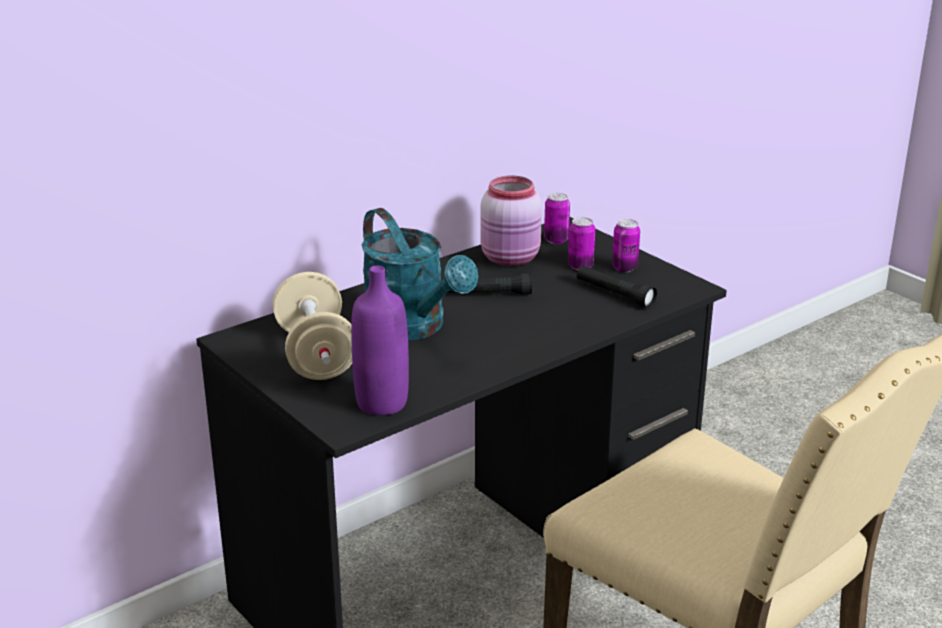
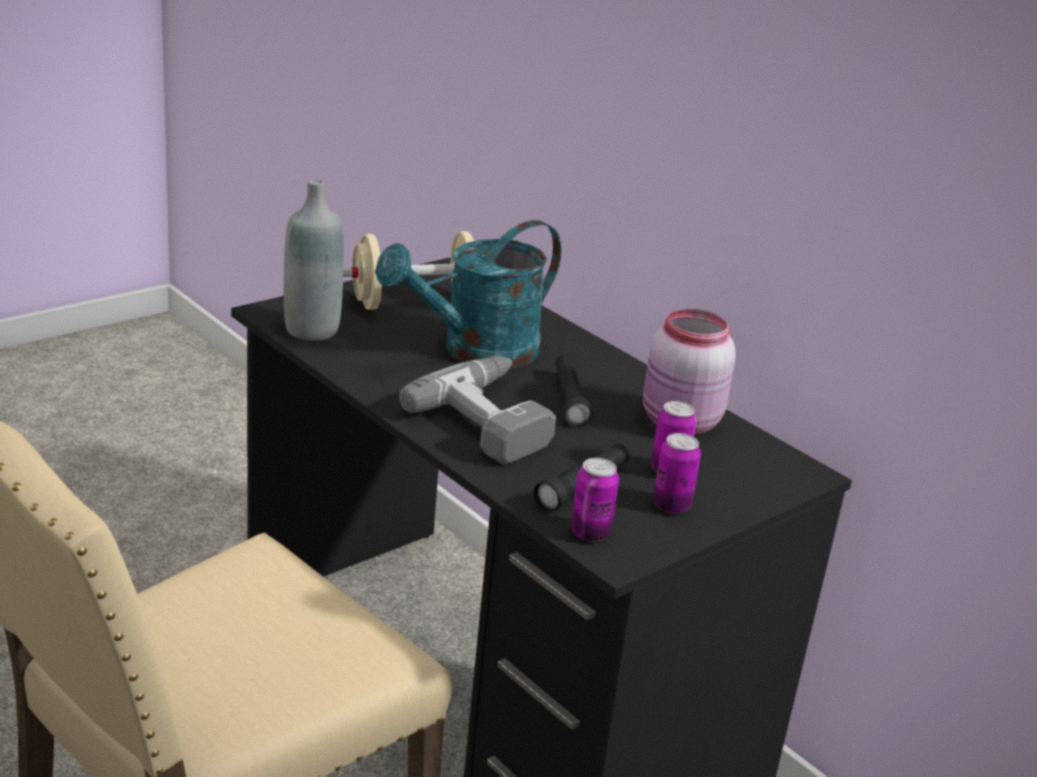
camera: 85 degrees right, 0 degrees up
purple bottle [351,266,409,415] -> grey bottle [284,179,344,340]
can [544,193,570,244] -> can moved to [571,458,619,542]
none -> power drill [399,356,556,464]

